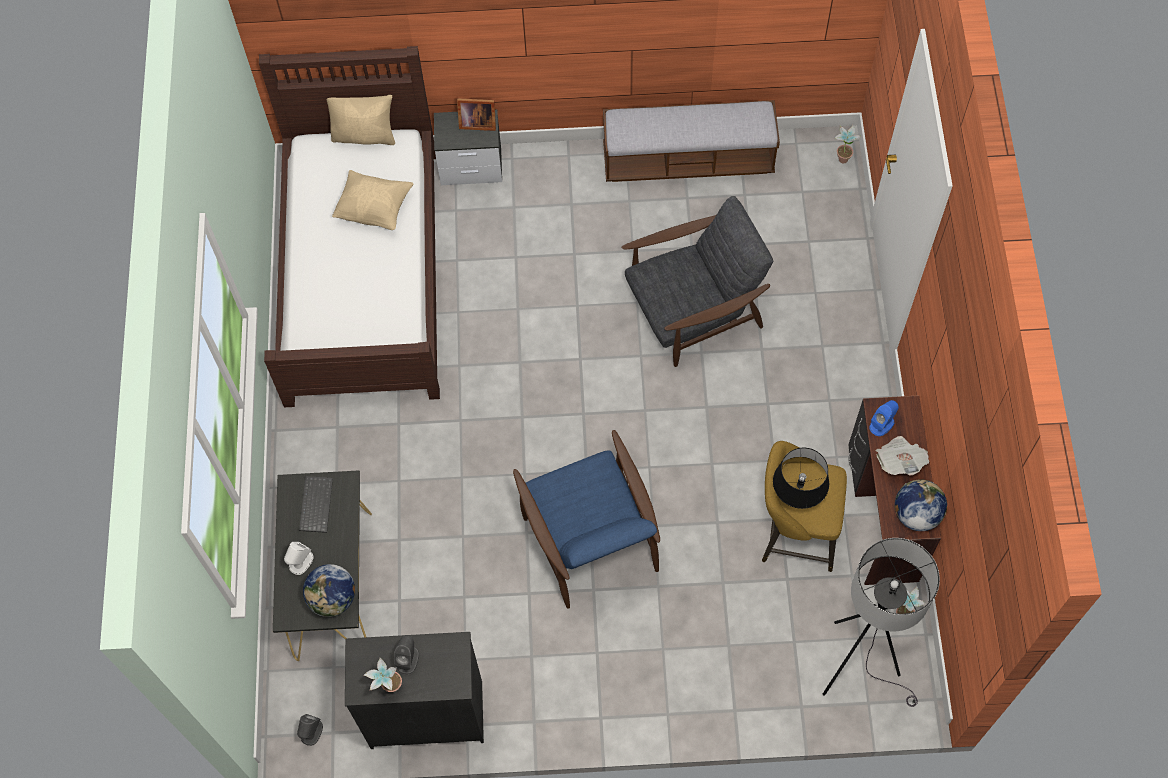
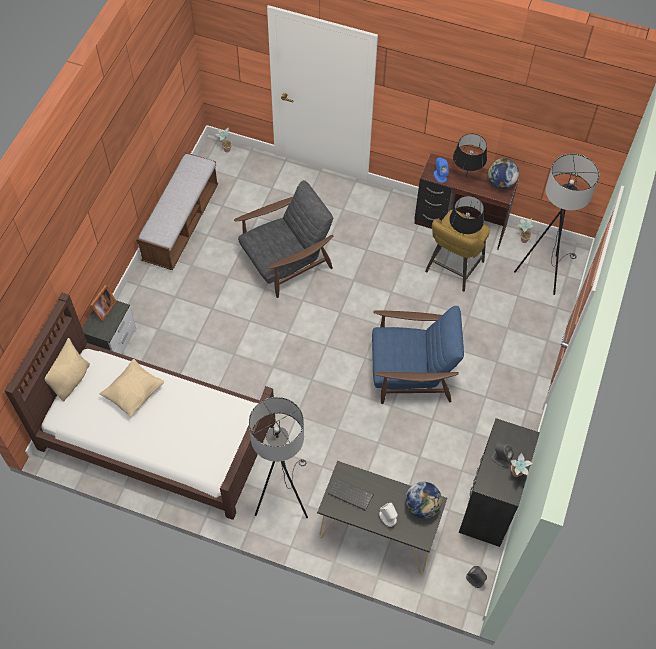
camera: 70 degrees left, 5 degrees down
grey armchair [622,196,773,367] -> grey armchair turned 60 degrees clockwise [234,180,333,298]
newspaper [876,436,930,476] -> black table lamp [453,134,487,177]
none -> grey floor lamp [249,397,308,518]

